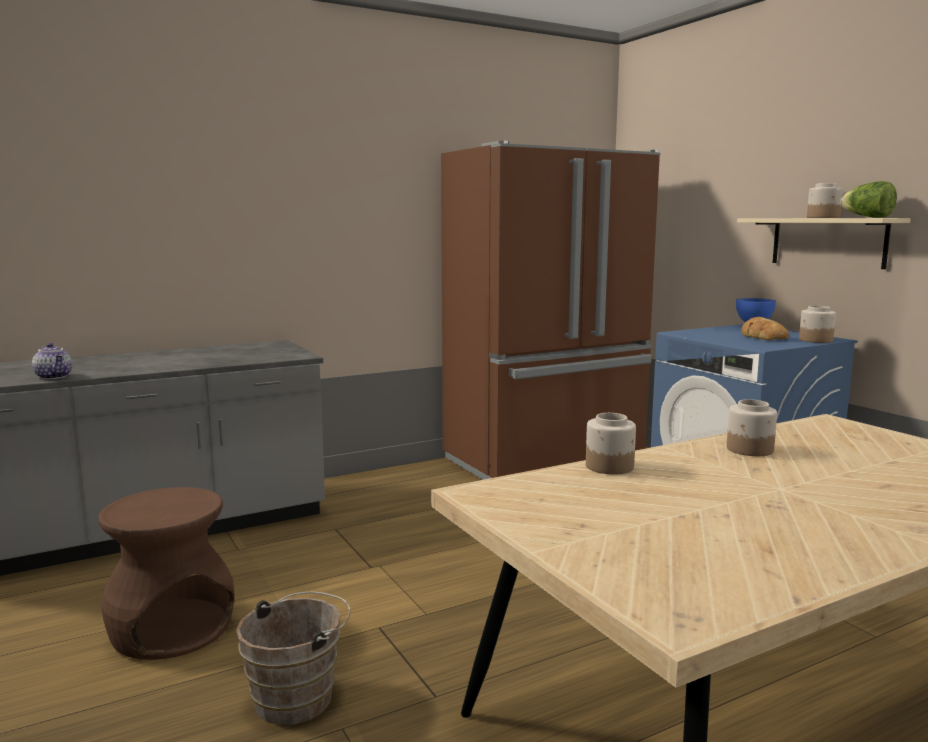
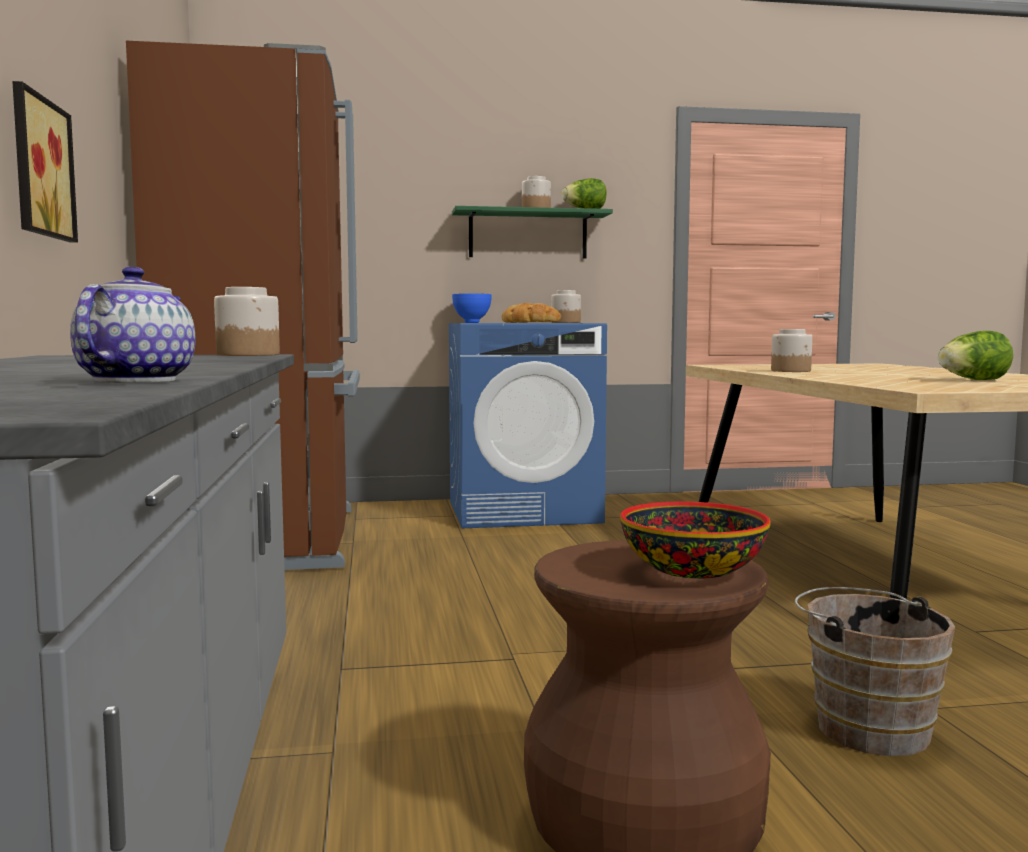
camera: 70 degrees left, 5 degrees down
teapot [32,343,72,379] -> teapot turned 60 degrees counterclockwise [70,266,195,382]
jar [586,413,636,474] -> jar moved to [214,287,280,356]
beige shelf [737,218,910,269] -> green shelf [452,206,613,259]
none -> picture [12,81,78,243]
none -> bowl [620,502,771,578]
none -> lettuce [938,331,1013,380]

